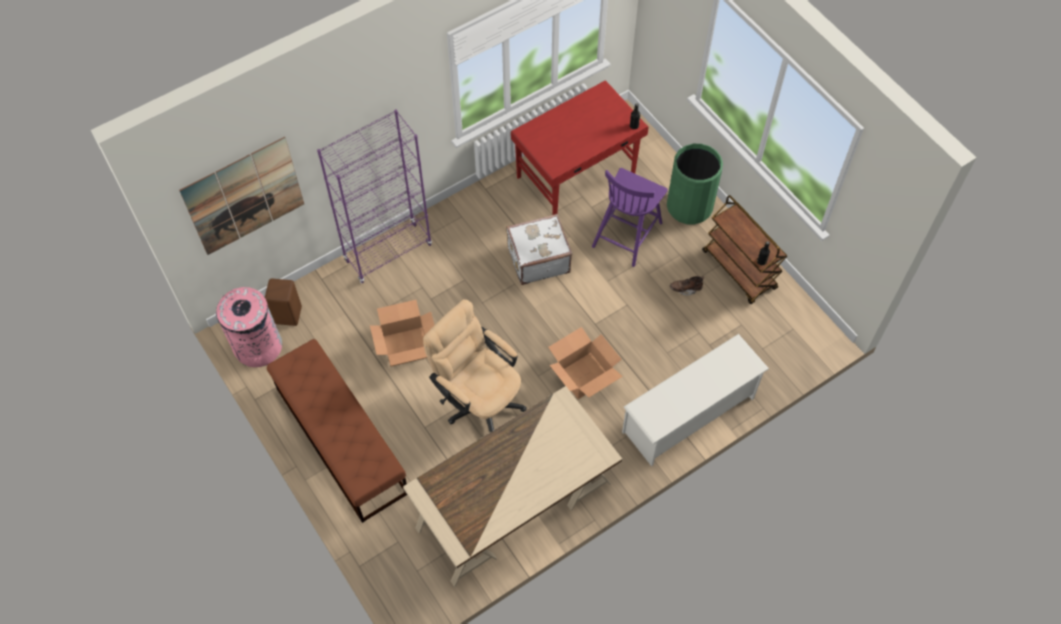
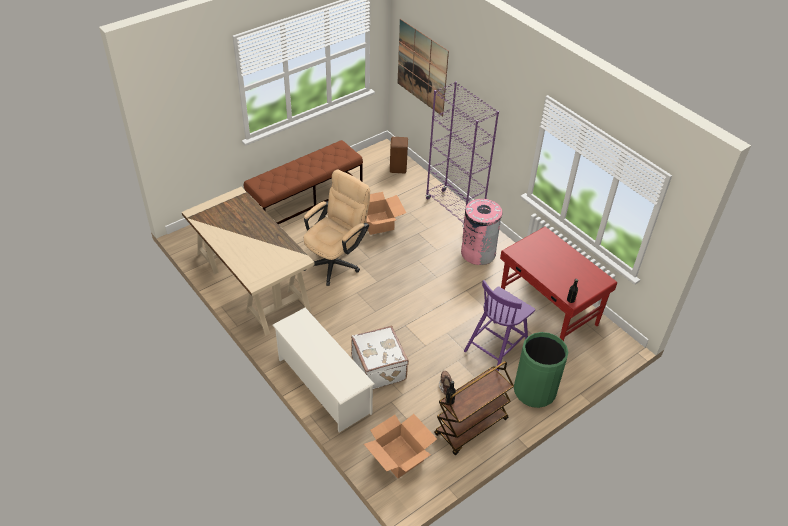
camera: 85 degrees right, 15 degrees down
pink trash can [216,287,282,367] -> pink trash can moved to [461,199,502,265]
white suitcase [506,214,572,285] -> white suitcase moved to [351,326,409,389]
cardboard box [548,327,623,399] -> cardboard box moved to [364,414,437,478]
purple chair [592,168,668,267] -> purple chair turned 75 degrees counterclockwise [464,280,535,372]

